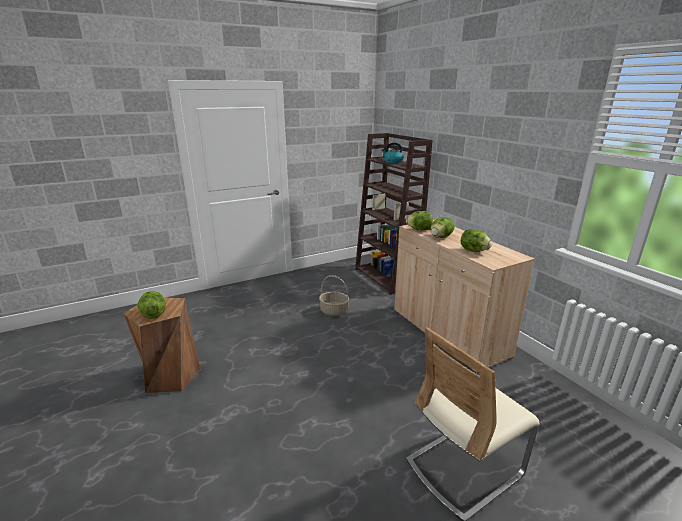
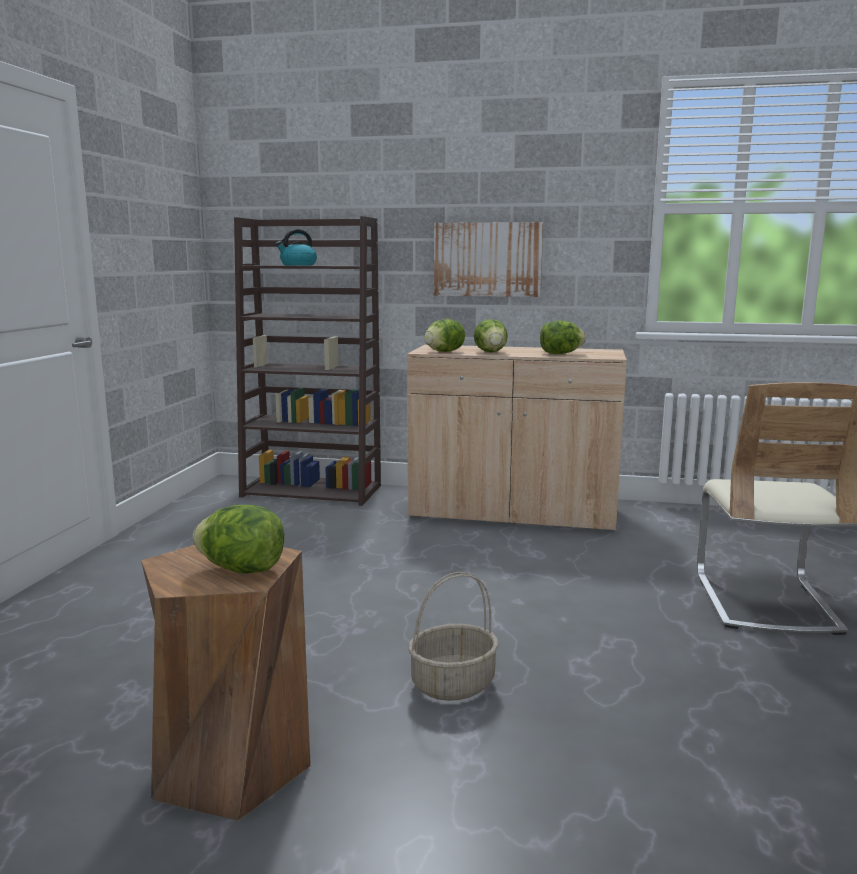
camera: 50 degrees left, 10 degrees down
basket [319,275,349,316] -> basket moved to [408,572,499,701]
none -> picture [434,222,543,297]

